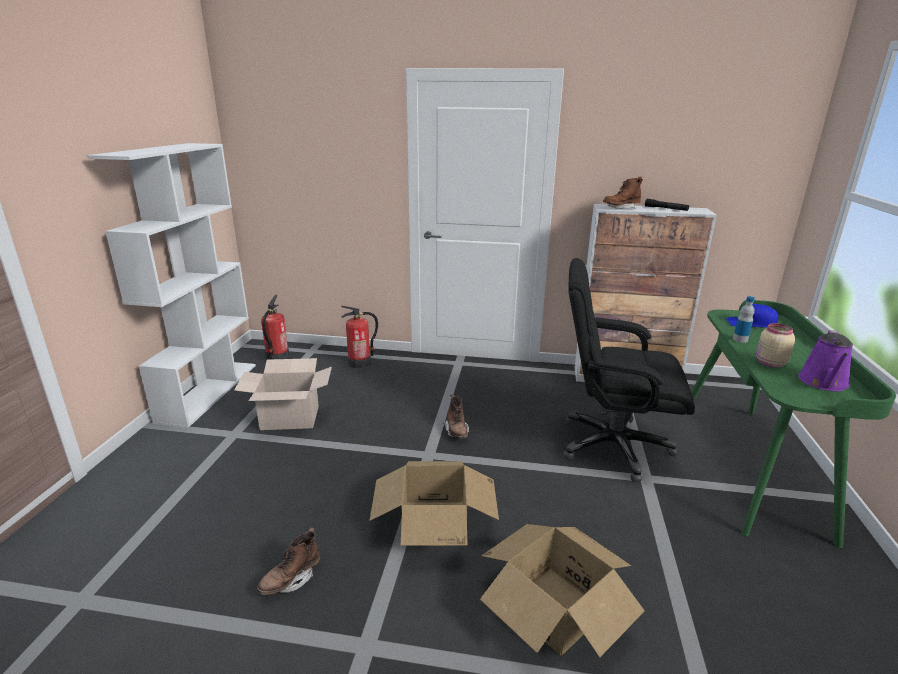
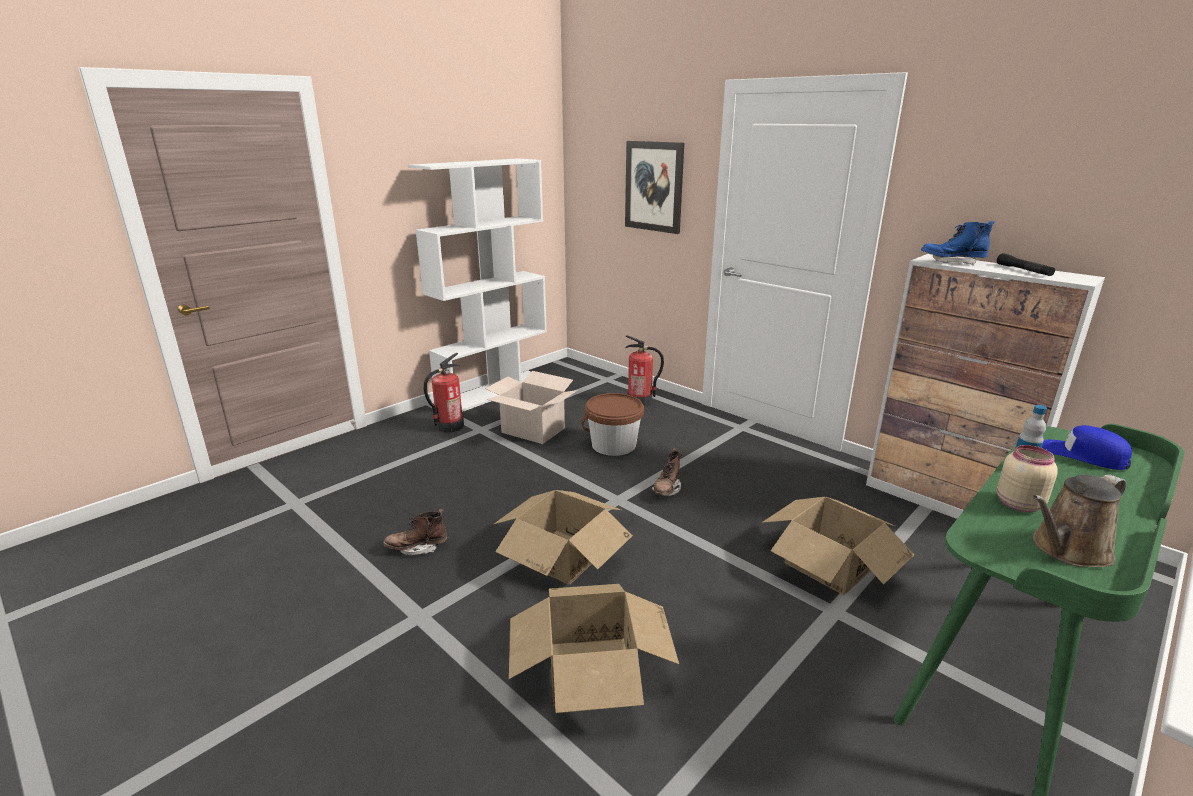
camera: 35 degrees right, 0 degrees up
fire extinguisher [261,295,290,360] -> fire extinguisher moved to [424,353,464,433]
black office chair [563,258,695,482] -> cardboard box [761,497,914,595]
brown boot [603,177,643,209] -> blue boot [921,221,995,265]
purple watering can [798,330,853,391] -> brown watering can [1032,474,1126,567]
none -> brown bucket [581,393,644,456]
none -> picture [625,141,684,234]

